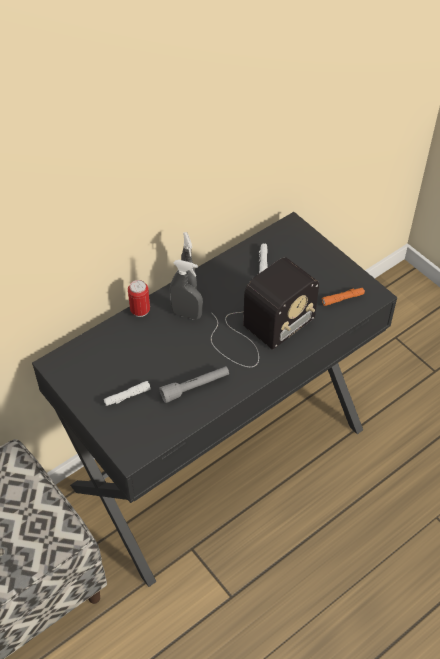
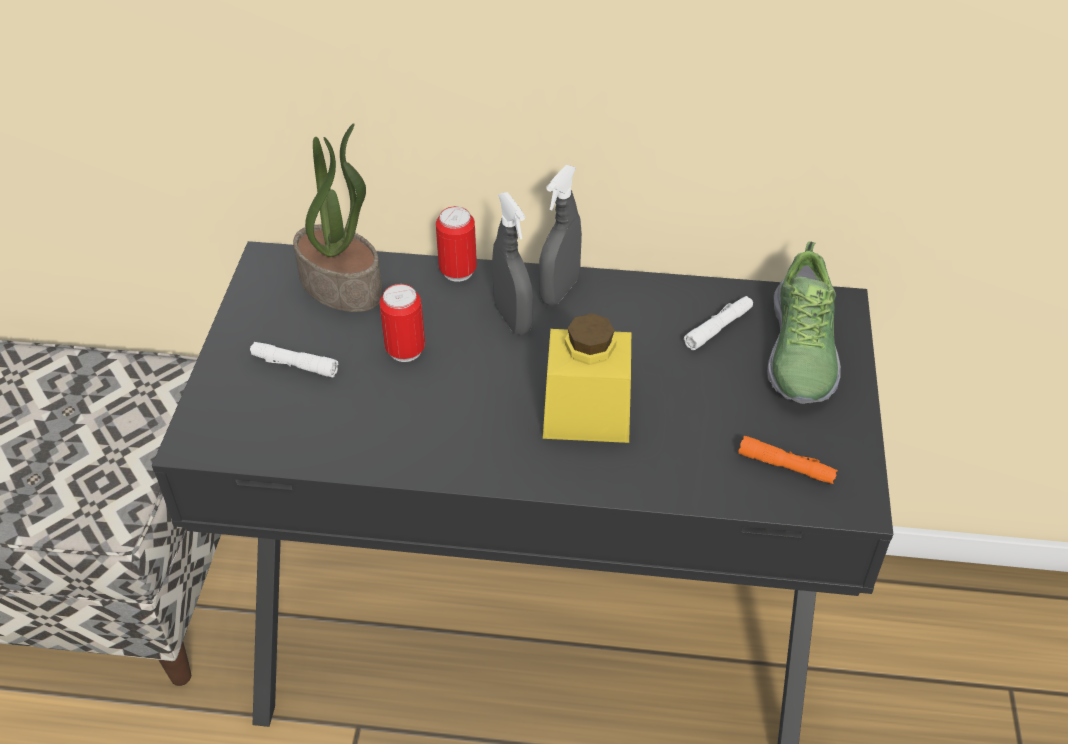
camera: 45 degrees right, 5 degrees down
grey flashlight [159,366,229,403] -> none
radio [211,257,319,367] -> yellow jar [543,313,631,443]
none -> potted plant [293,123,383,312]
none -> can [380,284,425,362]
none -> shoe [767,241,841,404]

